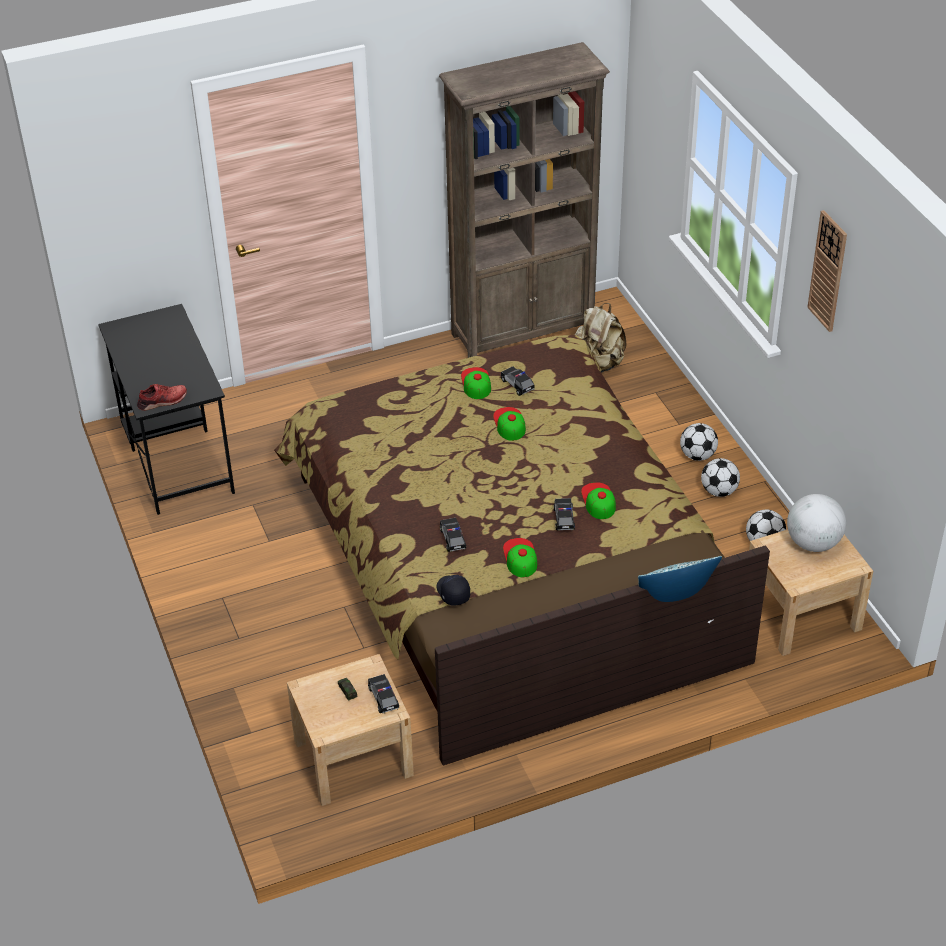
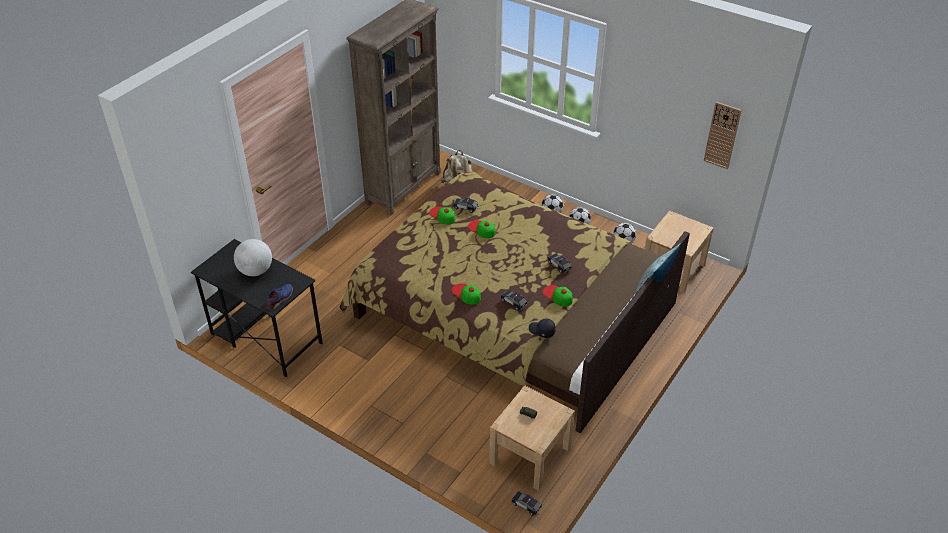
camera: 35 degrees left, 0 degrees up
red shoe [137,384,187,411] -> blue shoe [266,284,293,310]
toy car [368,674,399,714] -> toy car moved to [511,491,542,516]
cap [581,482,616,519] -> cap moved to [452,283,481,305]
globe [787,494,846,552] -> globe moved to [234,239,272,276]
wall clock [807,210,847,332] -> wall clock moved to [704,102,741,169]

